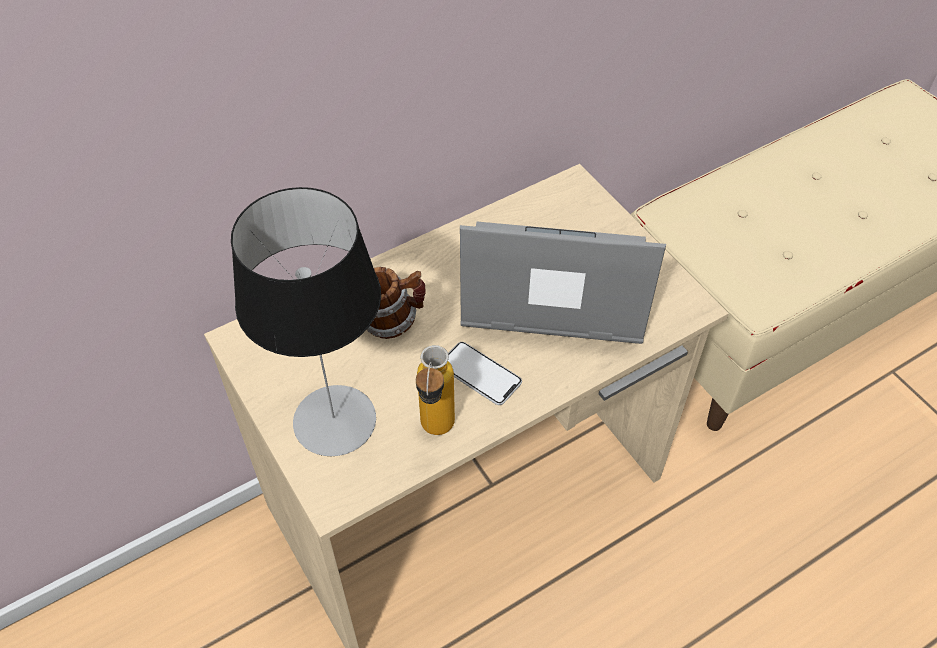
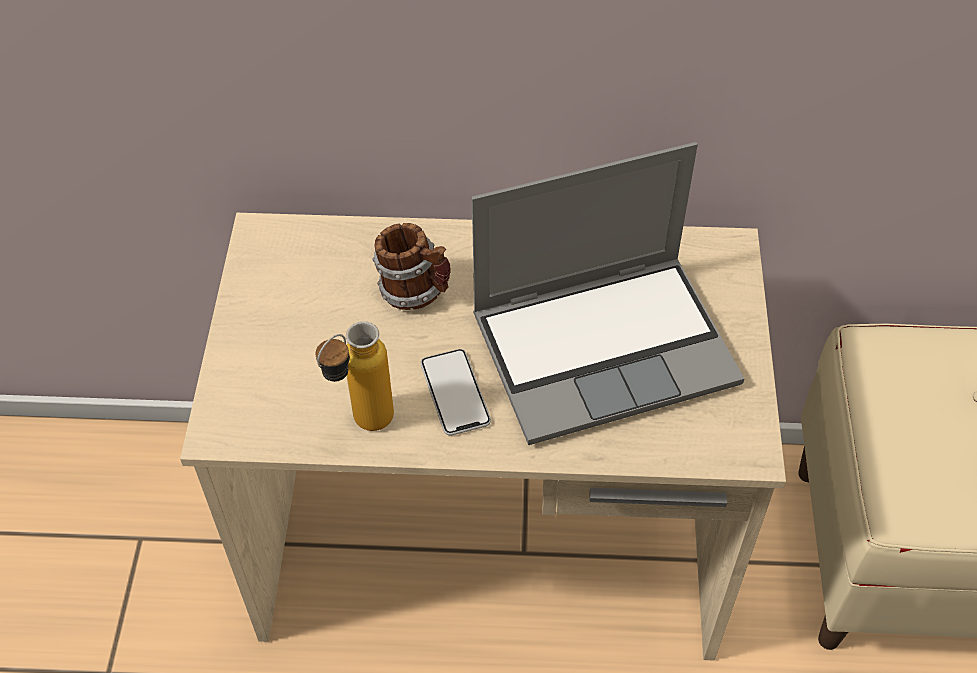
camera: 35 degrees right, 0 degrees up
table lamp [231,187,381,456] -> none
laptop [460,222,666,344] -> laptop turned 120 degrees clockwise [472,142,744,445]

